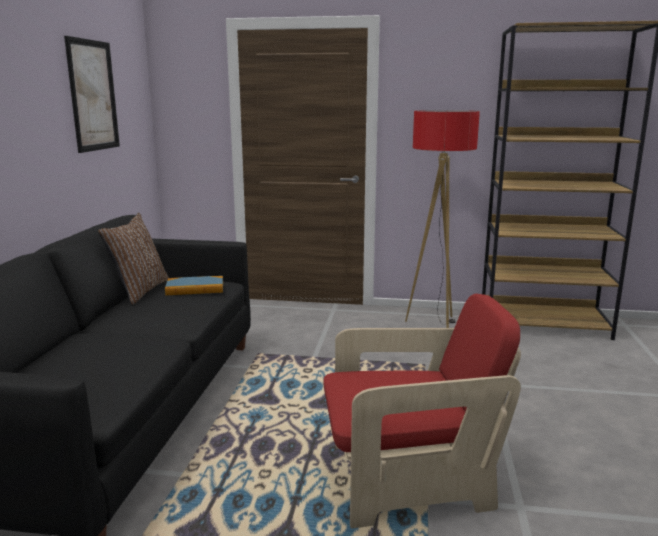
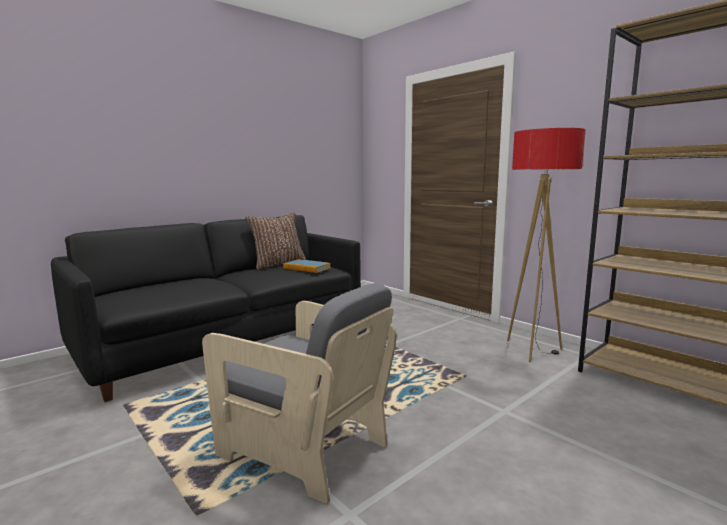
camera: 40 degrees right, 5 degrees down
picture [64,36,120,153] -> none
red armchair [323,294,521,529] -> grey armchair [202,283,397,504]

